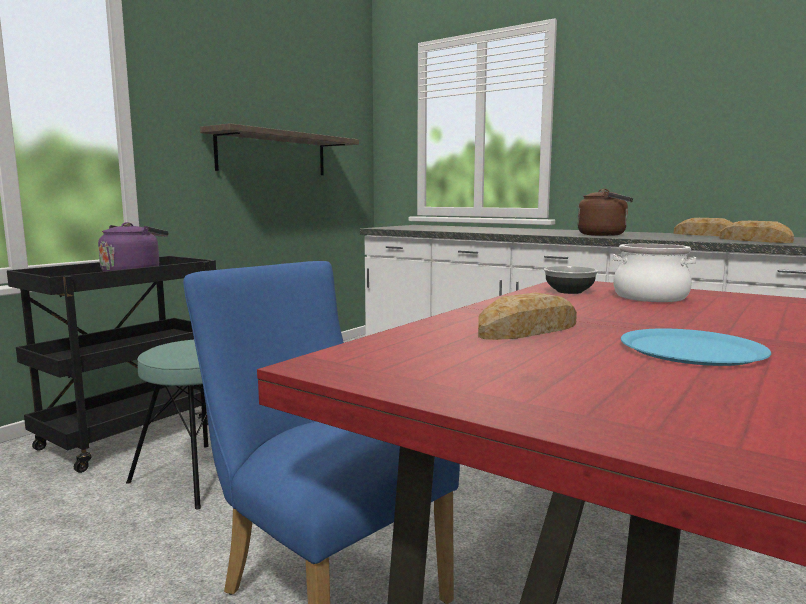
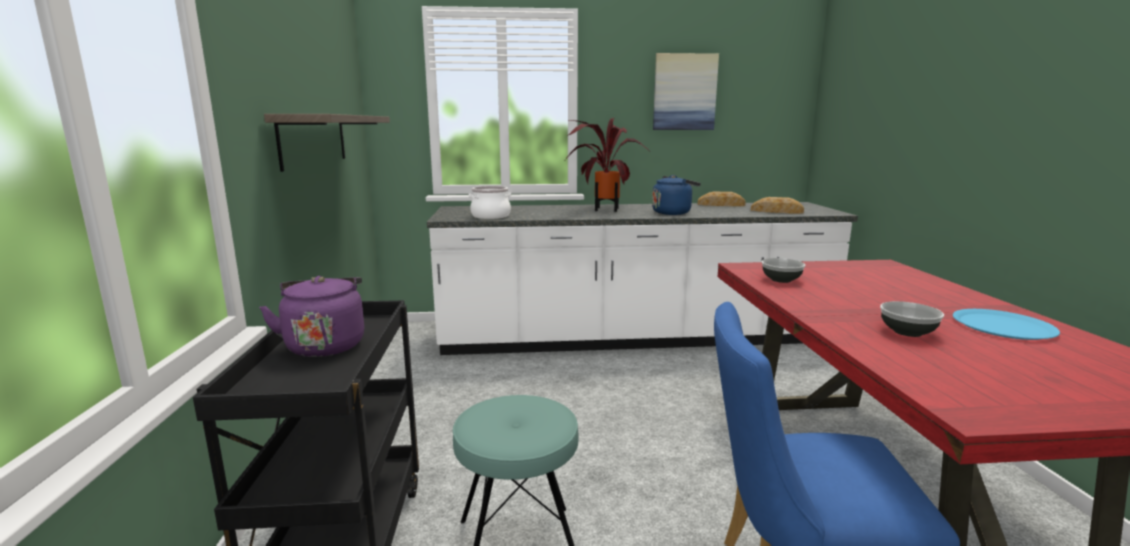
camera: 40 degrees left, 5 degrees up
bread [478,292,577,340] -> bowl [880,301,944,337]
brown kettle [577,189,633,236] -> blue kettle [652,175,701,215]
cooking pot [612,244,696,302] -> cooking pot moved to [469,186,511,219]
none -> potted plant [565,118,648,212]
none -> picture [653,53,719,130]

